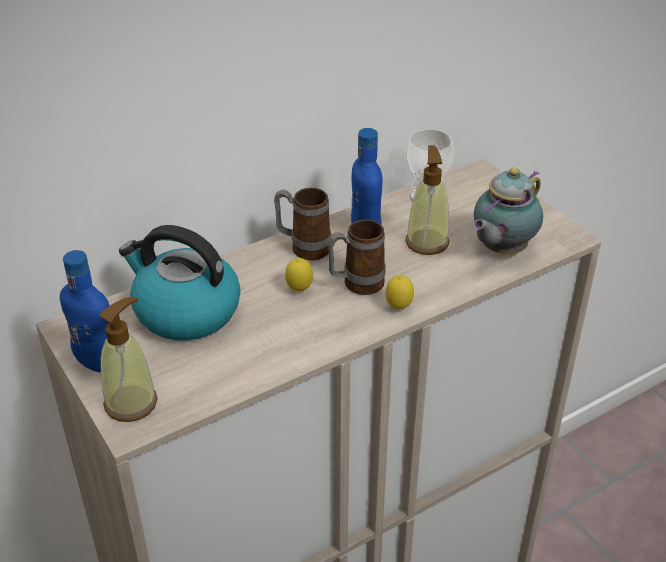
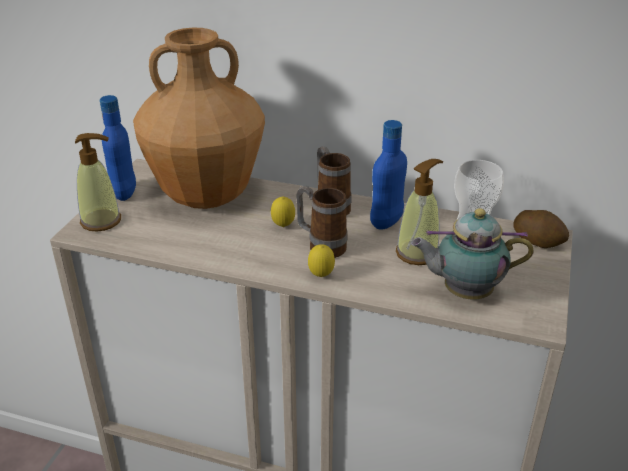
camera: 50 degrees right, 5 degrees down
kettle [119,225,240,341] -> brown vase [133,28,265,209]
none -> potato [513,210,569,248]

